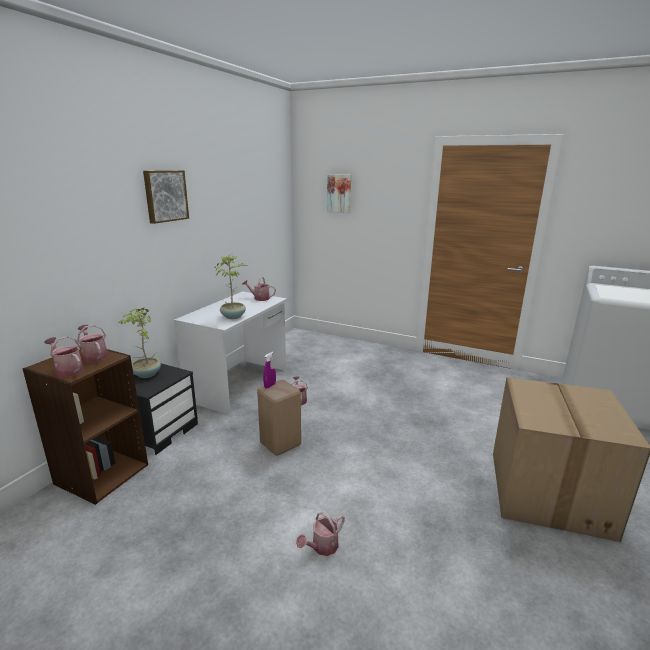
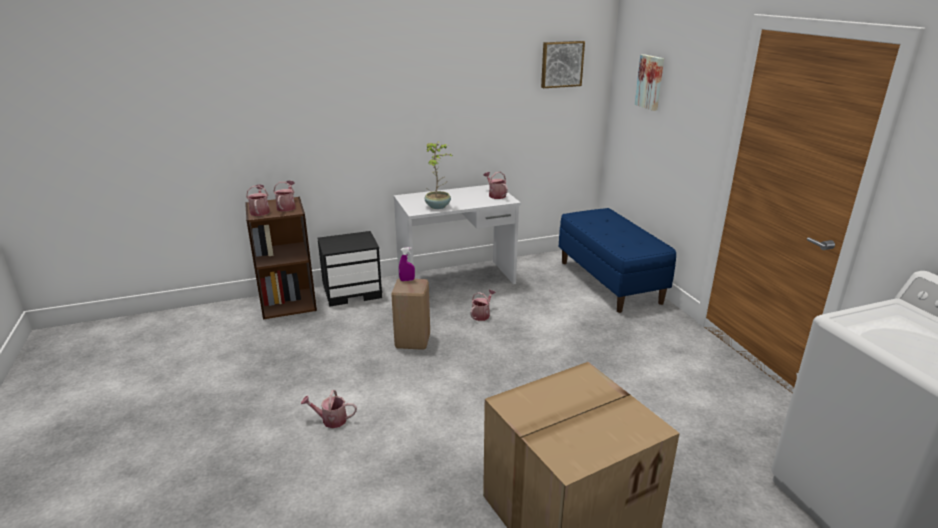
camera: 45 degrees right, 5 degrees up
potted plant [119,307,161,378] -> none
picture [143,170,189,224] -> picture moved to [541,41,585,88]
none -> blue bench [559,208,676,313]

